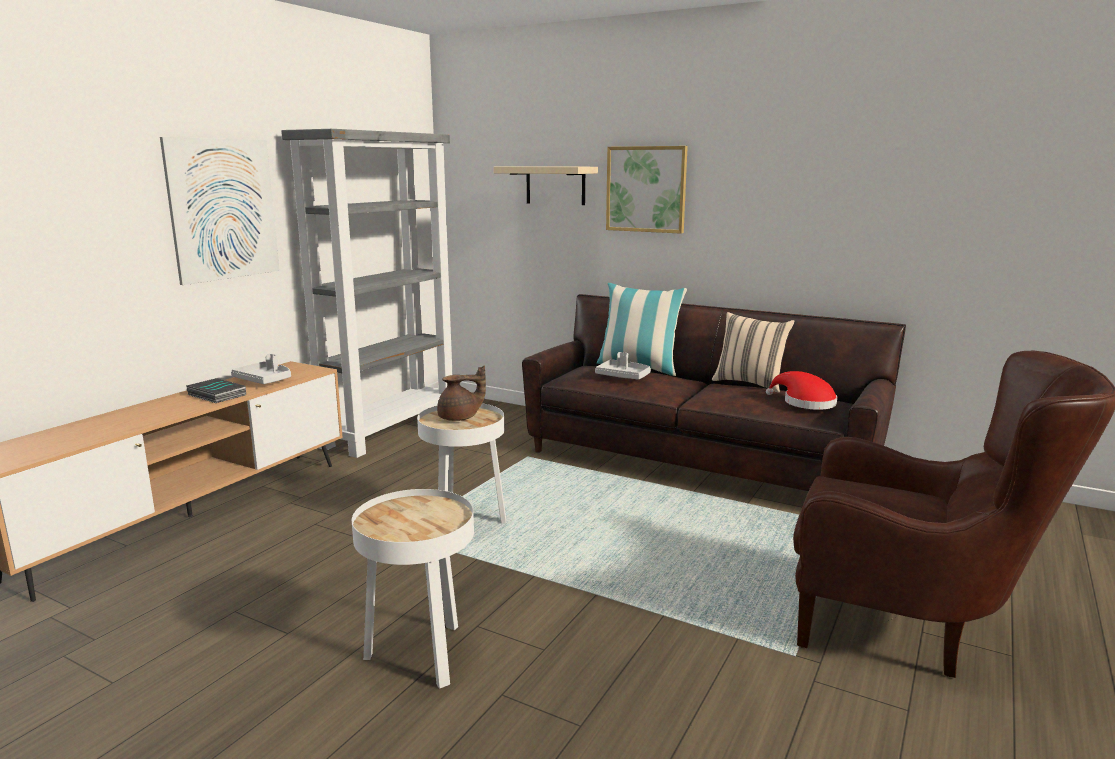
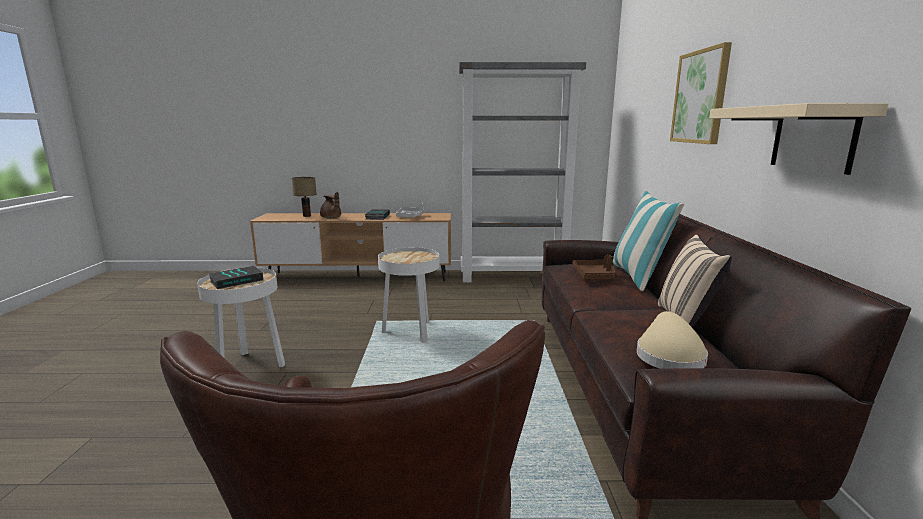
camera: 60 degrees right, 0 degrees up
picture [160,137,280,285] -> none
brown teapot [437,366,486,421] -> brown teapot moved to [320,192,341,219]
beige shelf [493,166,598,205] -> beige shelf moved to [709,103,888,175]
grey tray [595,352,651,380] -> brown tray [572,254,615,280]
red hat [766,371,837,410] -> beige hat [637,311,708,369]
none -> book [208,266,263,289]
none -> table lamp [292,177,317,217]

